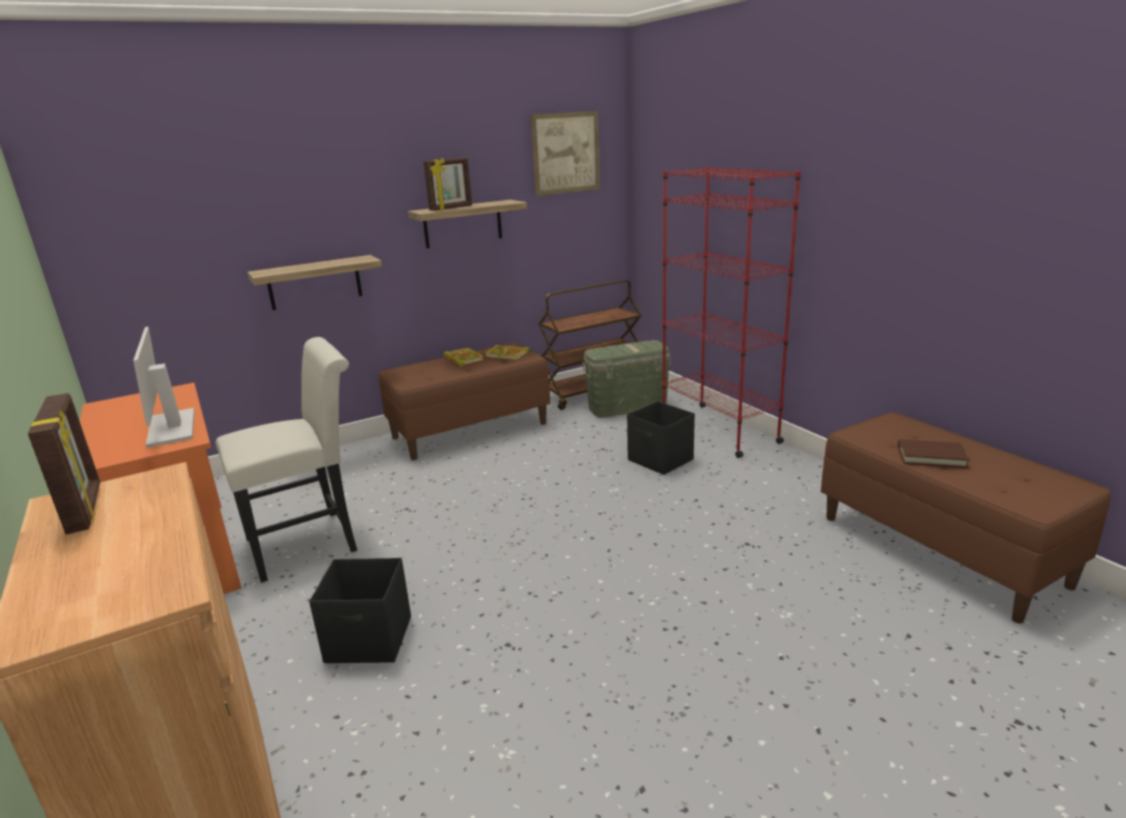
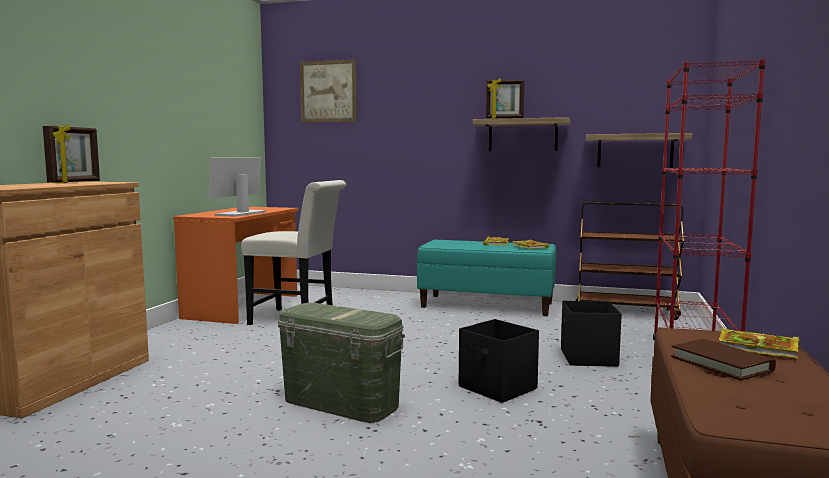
camera: 45 degrees right, 15 degrees down
shelf [247,255,382,310] -> shelf moved to [586,133,692,168]
black storage box [309,558,411,663] -> black storage box moved to [459,319,539,403]
brown bench [379,343,550,460] -> turquoise bench [417,240,556,316]
picture [530,111,600,196] -> picture moved to [300,59,357,123]
green storage box [582,340,672,418] -> green storage box moved to [278,303,405,423]
none -> book [719,328,799,359]

